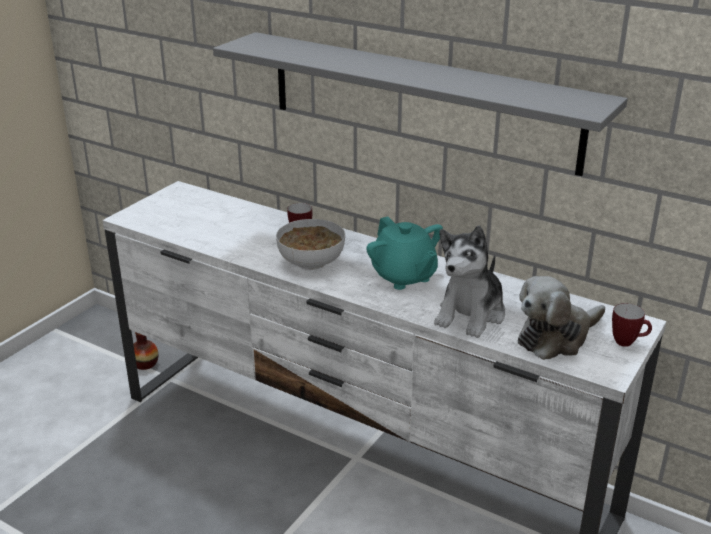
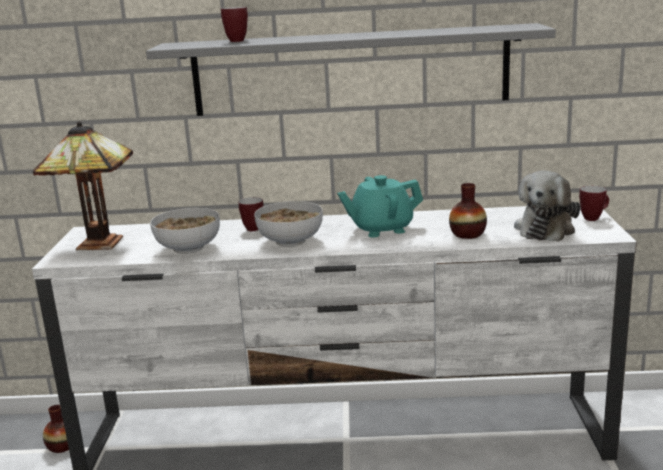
camera: 30 degrees left, 10 degrees down
turquoise teapot [366,217,443,290] -> turquoise teapot turned 135 degrees clockwise [337,175,423,237]
plush toy [434,225,505,338] -> vase [449,183,487,239]
none -> table lamp [33,121,133,250]
none -> bowl [150,208,220,254]
none -> mug [221,7,248,42]

